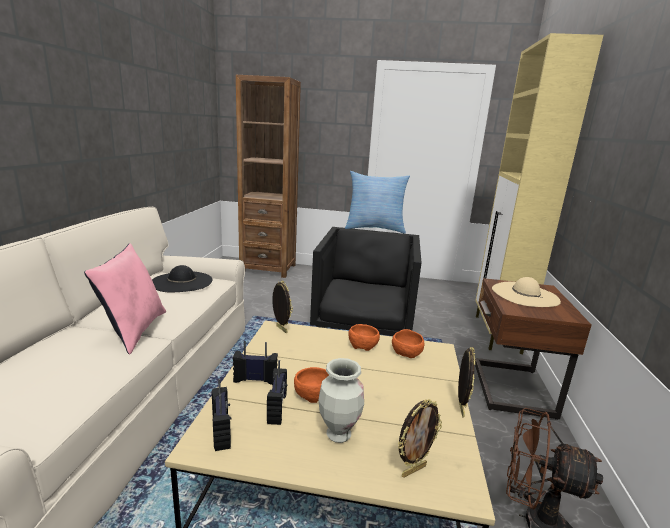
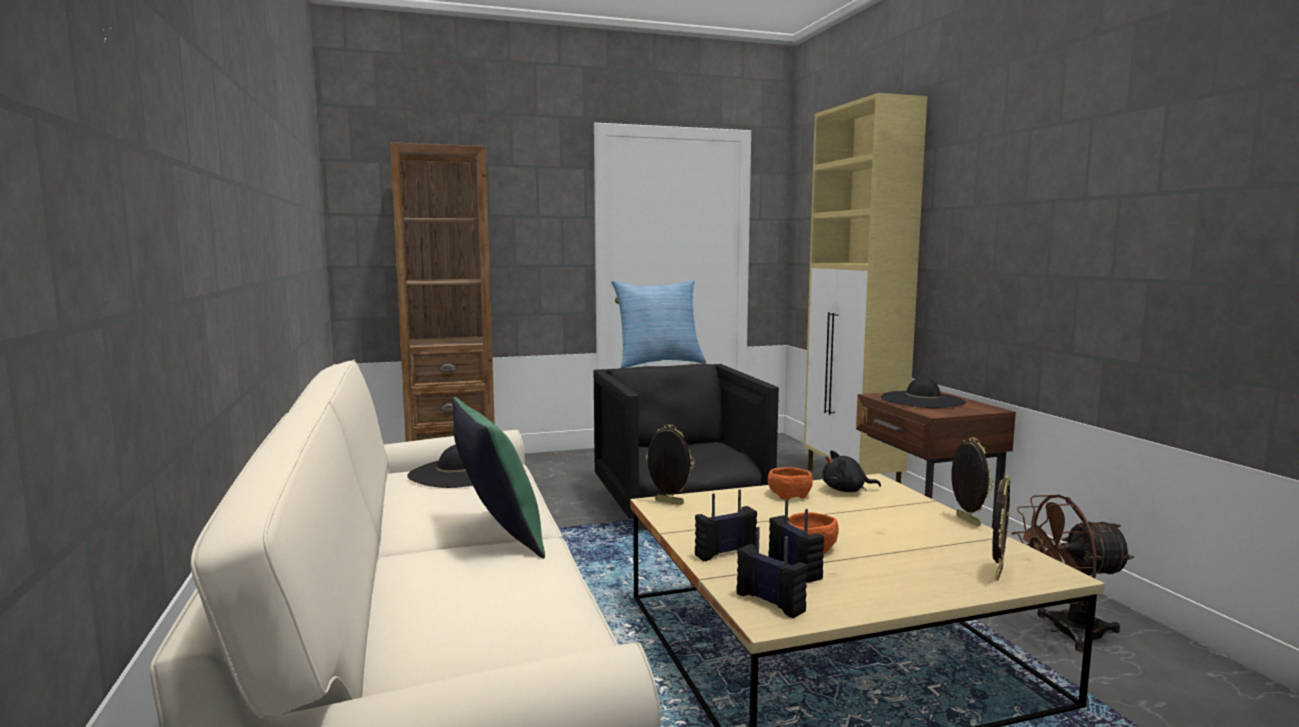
camera: 25 degrees left, 10 degrees down
pink pillow [84,243,166,355] -> green pillow [452,397,545,558]
vase [318,358,364,443] -> none
orange bowl [392,329,425,358] -> black plush toy [822,450,881,492]
beige hat [492,277,561,307] -> black hat [881,377,966,408]

